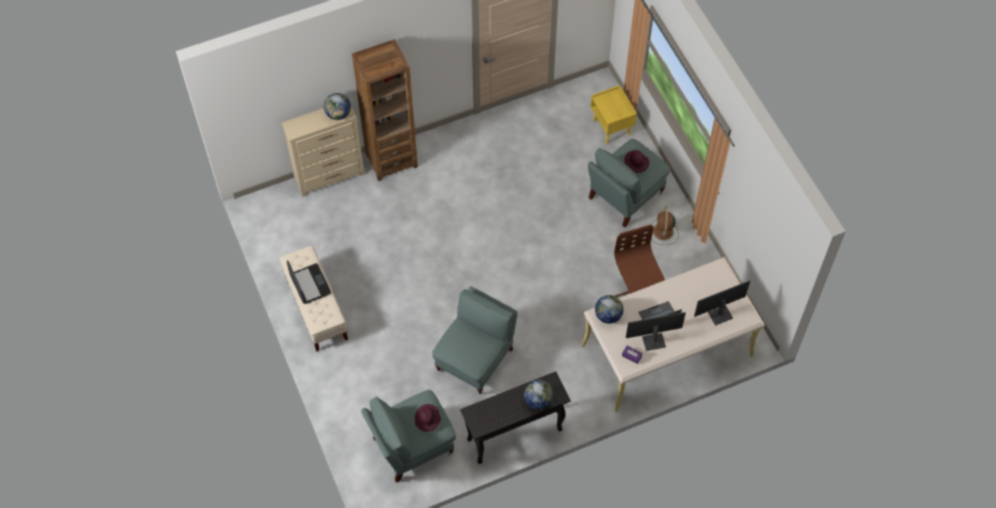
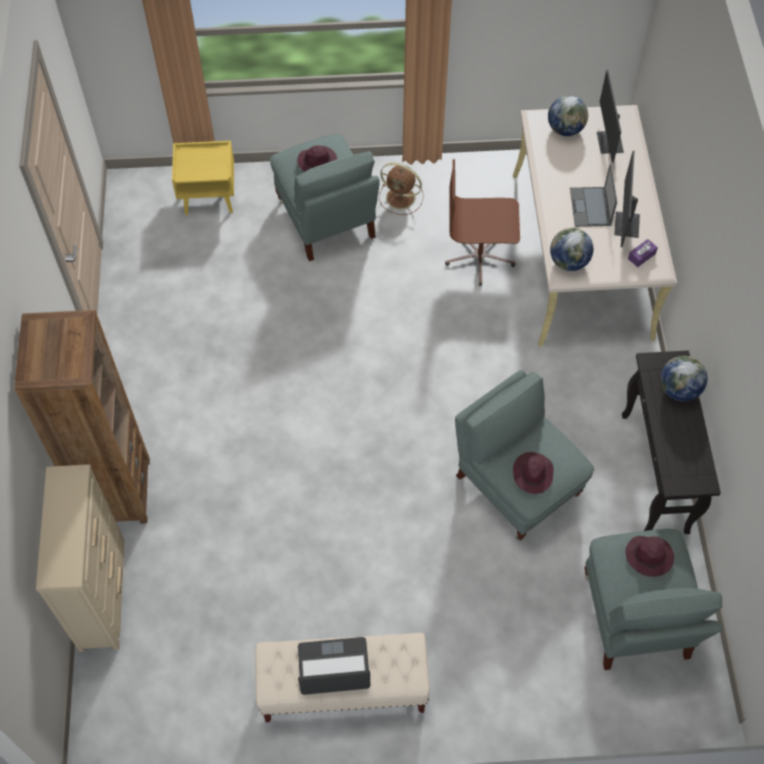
camera: 70 degrees left, 0 degrees up
globe [324,93,351,120] -> globe moved to [548,95,588,136]
none -> purple hat [513,452,553,494]

